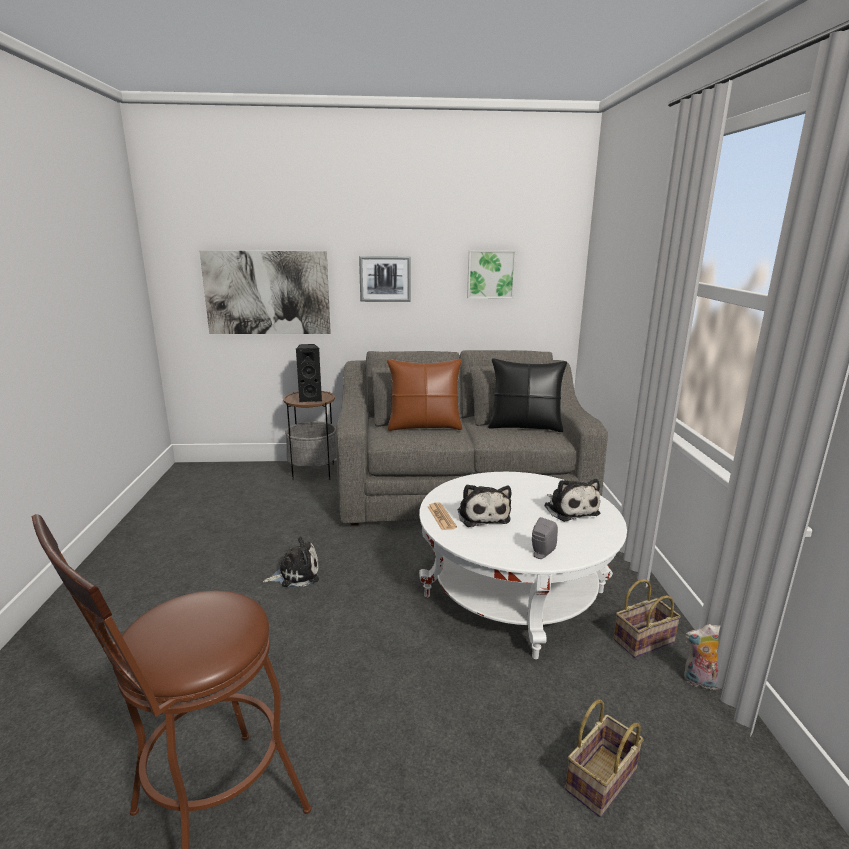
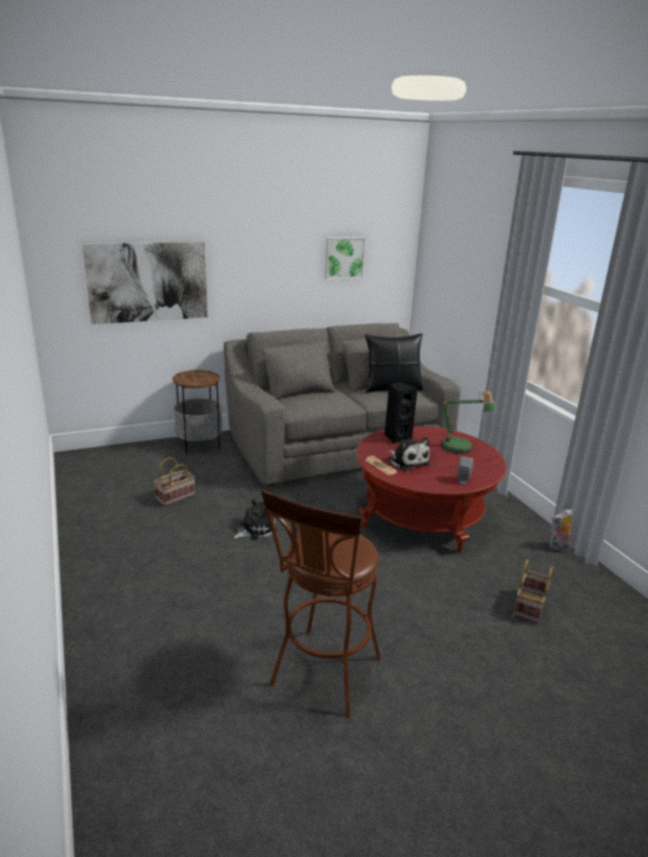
camera: 20 degrees left, 5 degrees up
black speaker [296,344,322,402] -> black speaker moved to [385,382,418,443]
picture [359,256,411,302] -> none
brown pillow [387,359,462,431] -> none
white coffee table [419,472,627,659] -> red coffee table [357,426,506,553]
plush toy [544,479,600,522] -> table lamp [441,390,498,454]
basket [613,579,681,658] -> basket moved to [154,457,195,506]

